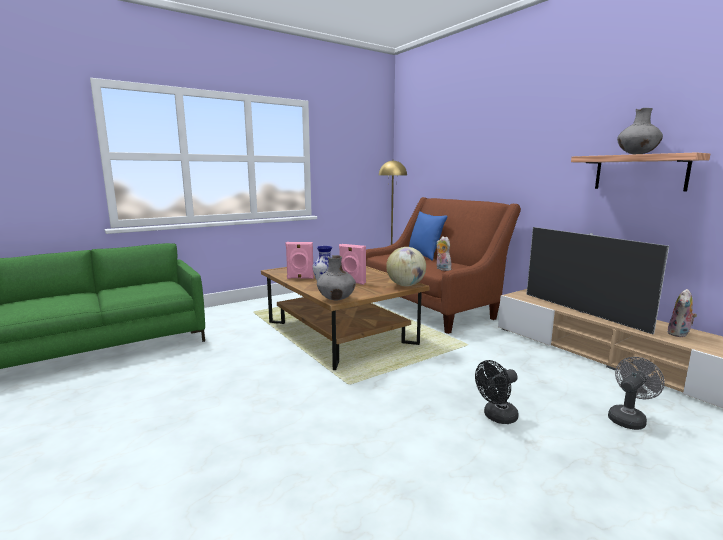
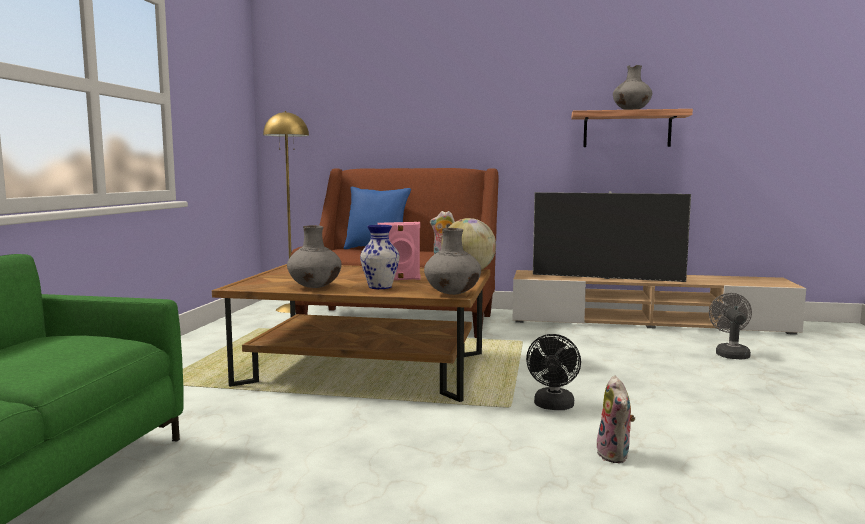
camera: 45 degrees left, 5 degrees down
pink speaker [285,242,314,279] -> grey vase [287,225,341,288]
black fan [475,360,519,424] -> black fan moved to [526,334,581,410]
plush toy [668,289,697,337] -> plush toy moved to [597,375,635,463]

